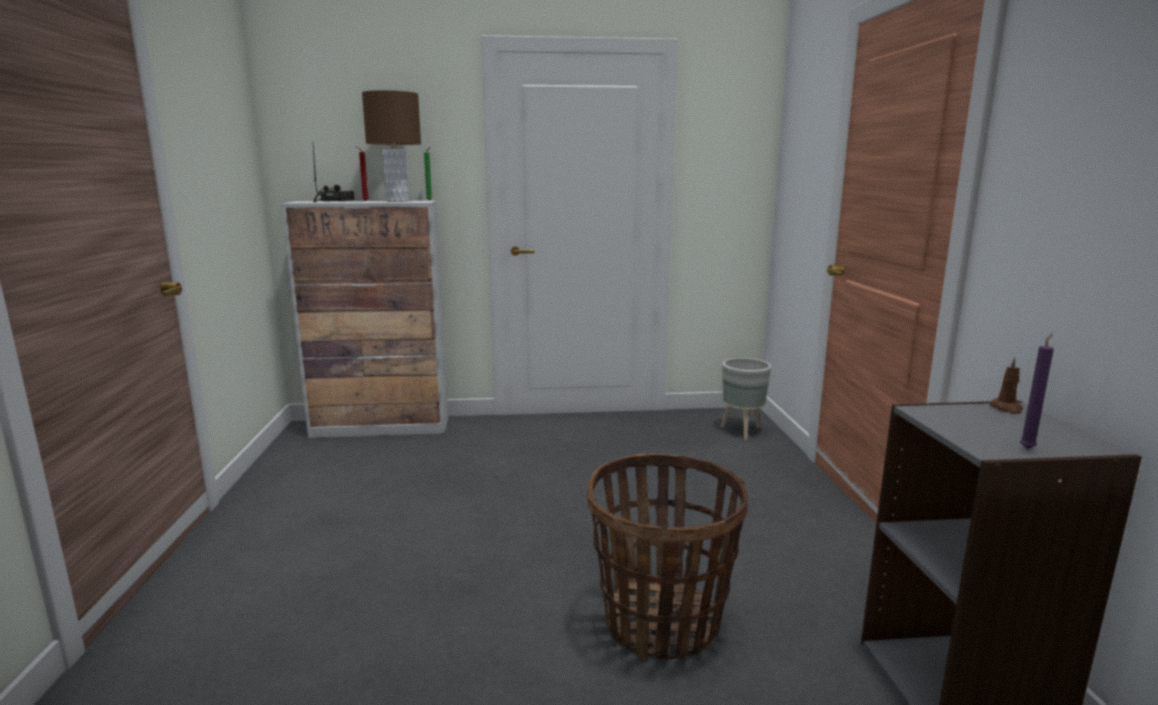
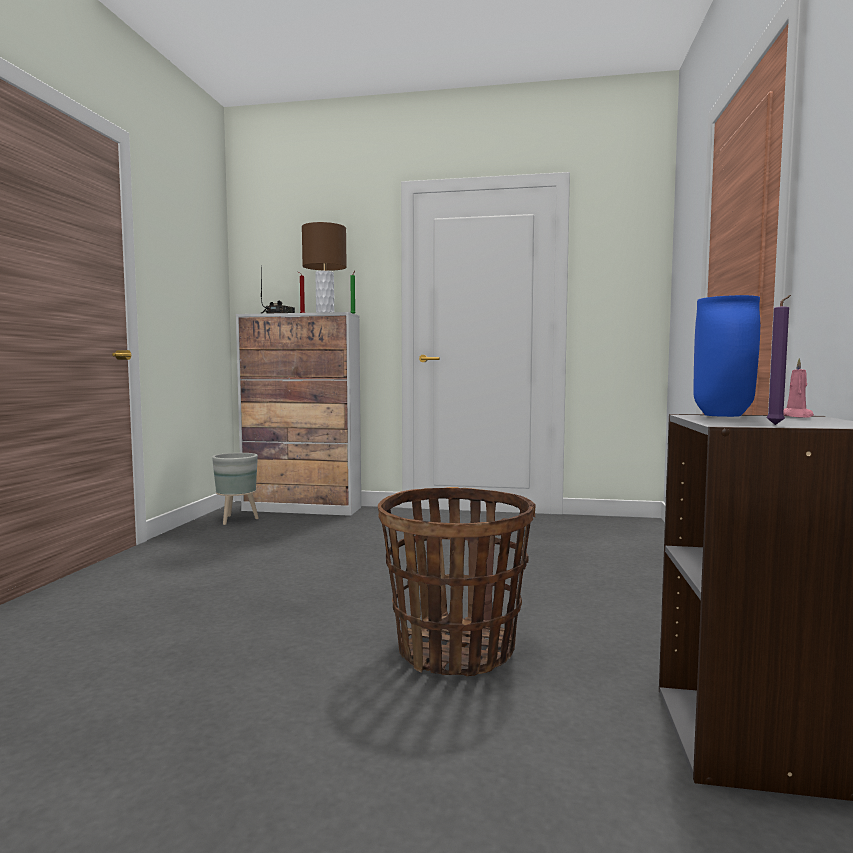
camera: 15 degrees right, 10 degrees down
grey planter [721,358,771,440] -> grey planter moved to [212,453,259,525]
brown candle [989,357,1023,414] -> pink candle [783,358,814,418]
none -> blue vase [693,295,760,417]

